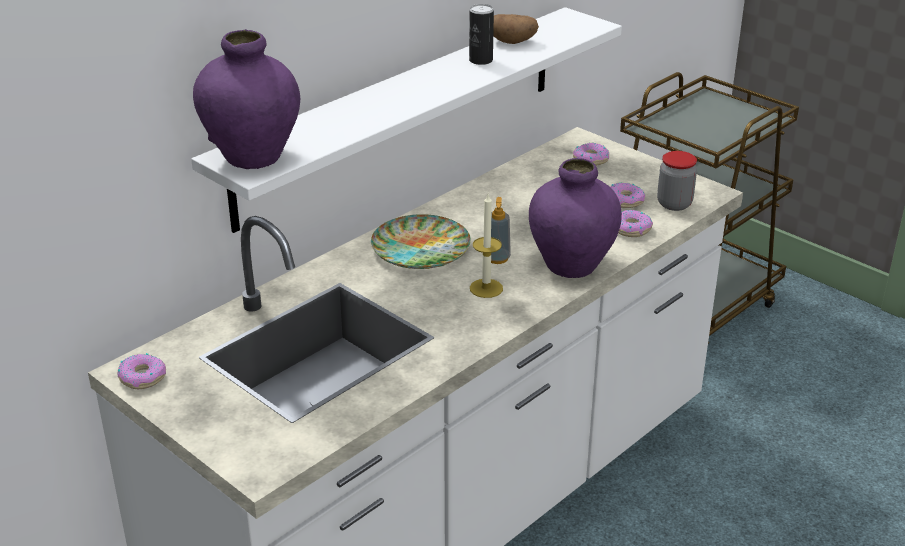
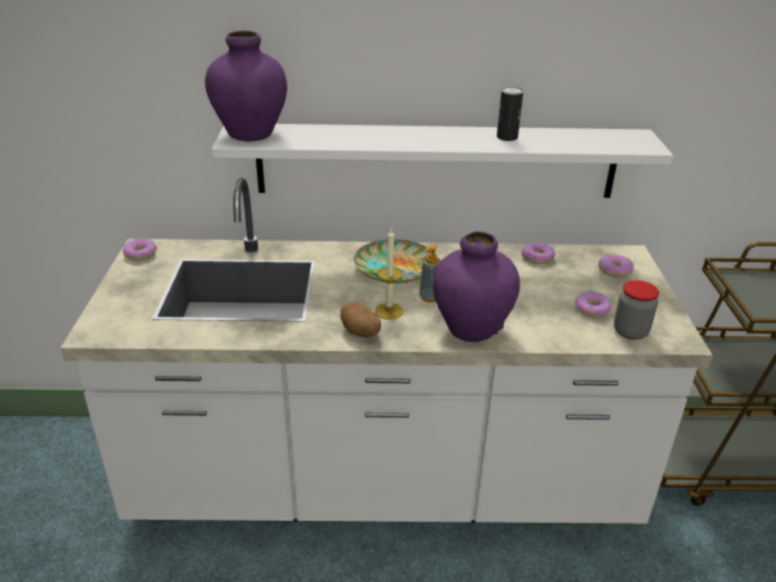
camera: 45 degrees right, 0 degrees up
potato [493,14,539,44] -> potato moved to [340,302,381,338]
donut [618,210,653,237] -> donut moved to [521,243,555,264]

